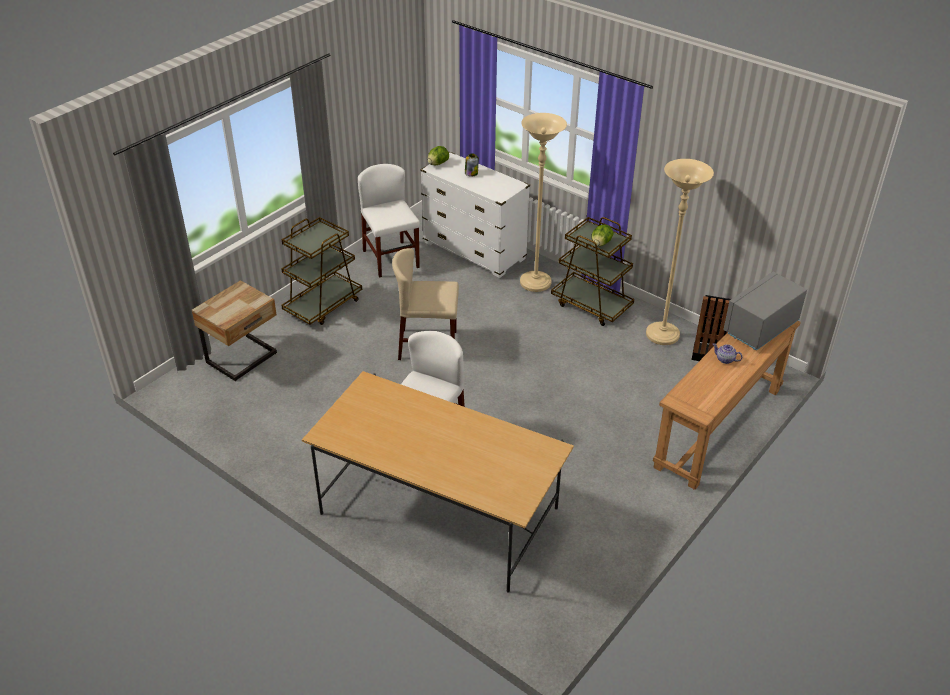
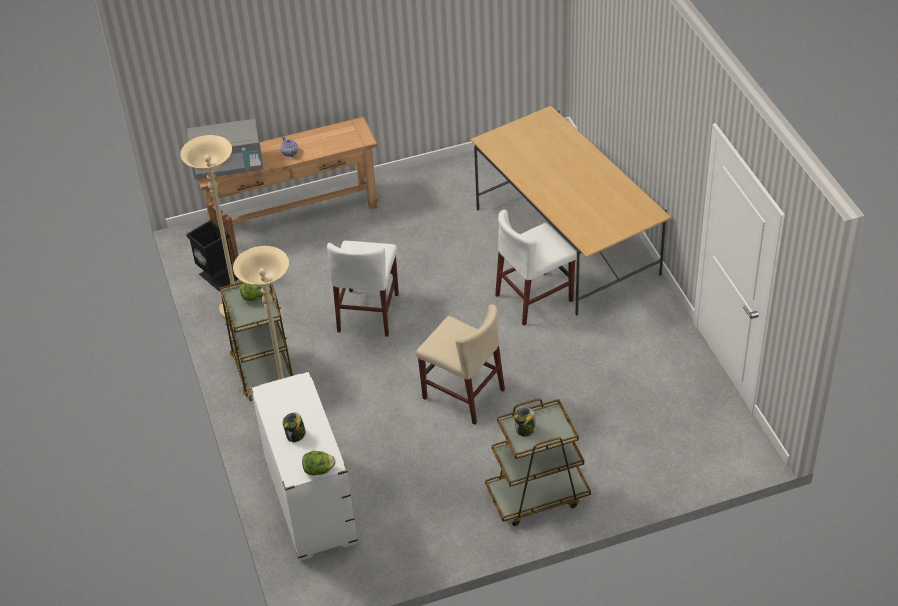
camera: 145 degrees left, 5 degrees up
beige nightstand [192,280,277,381] -> none
white chair [358,164,420,278] -> white chair moved to [327,241,399,337]
none -> jar [514,408,536,437]

